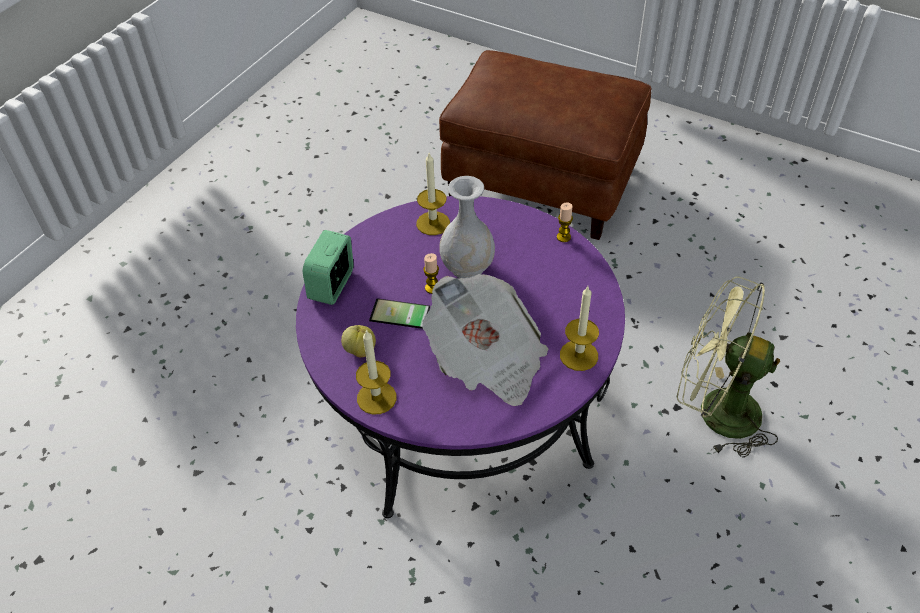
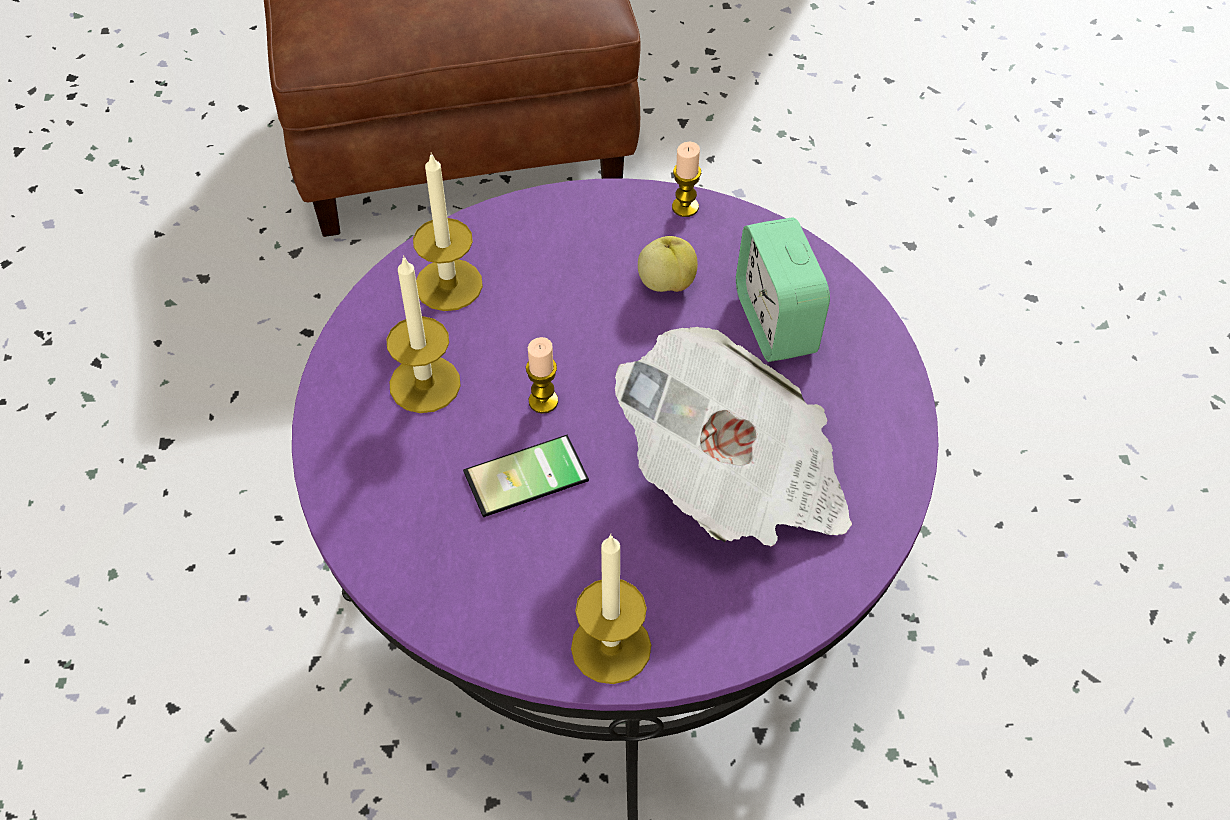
camera: 35 degrees left, 5 degrees up
alarm clock [303,230,354,305] -> alarm clock moved to [736,217,830,362]
apple [341,325,376,357] -> apple moved to [638,236,698,292]
white vase [439,176,495,278] -> none
candle [560,286,599,371] -> candle moved to [387,255,461,413]
green fan [677,277,780,458] -> none

